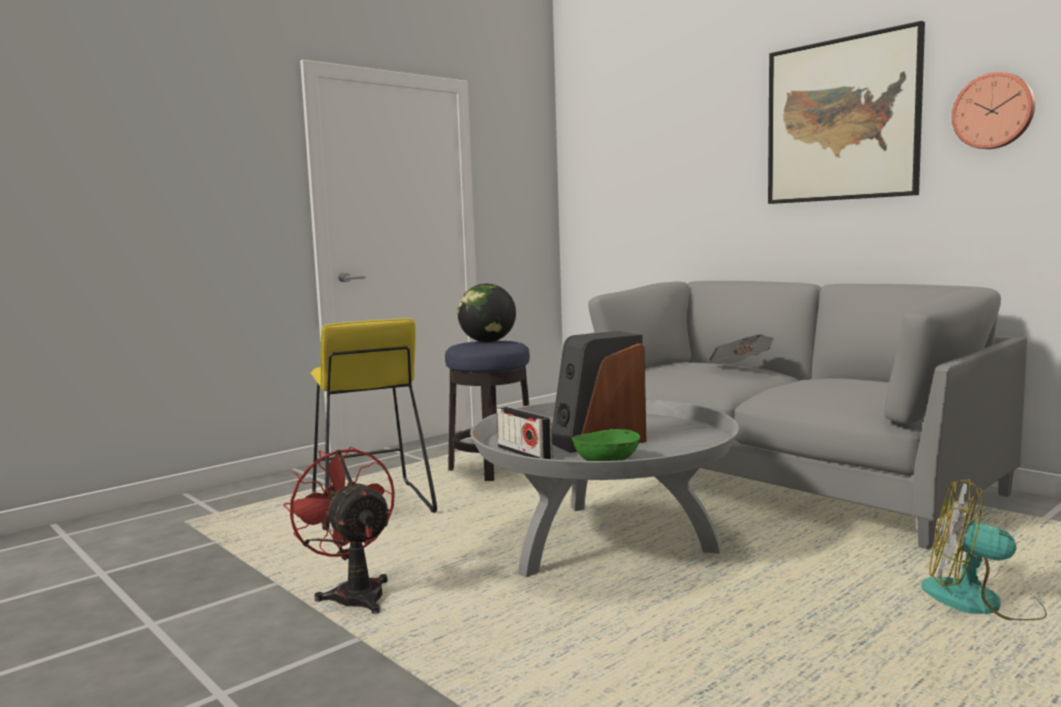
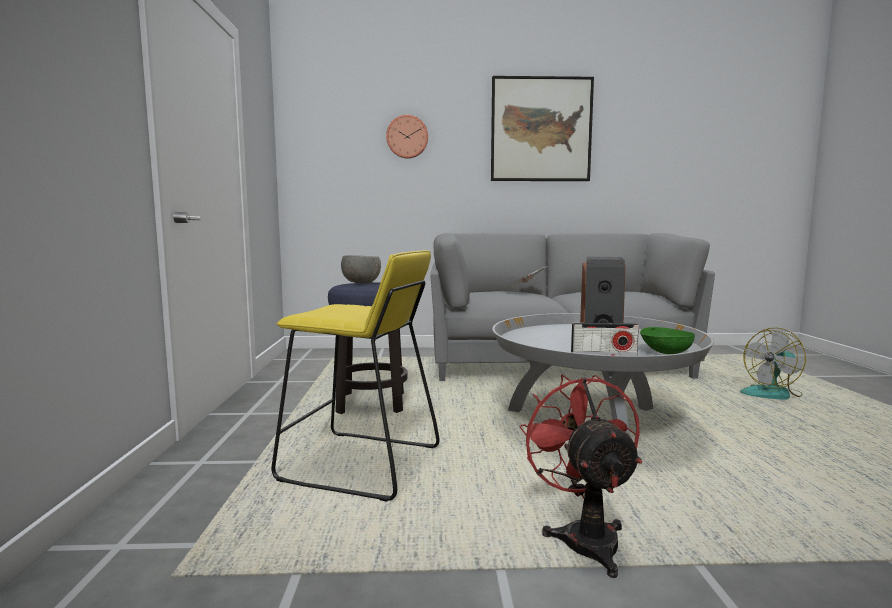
camera: 50 degrees left, 0 degrees up
red fan [283,446,395,614] -> red fan turned 75 degrees clockwise [519,374,642,578]
globe [457,284,516,342] -> grey bowl [341,255,381,284]
wall clock [952,72,1035,149] -> wall clock moved to [386,115,428,159]

